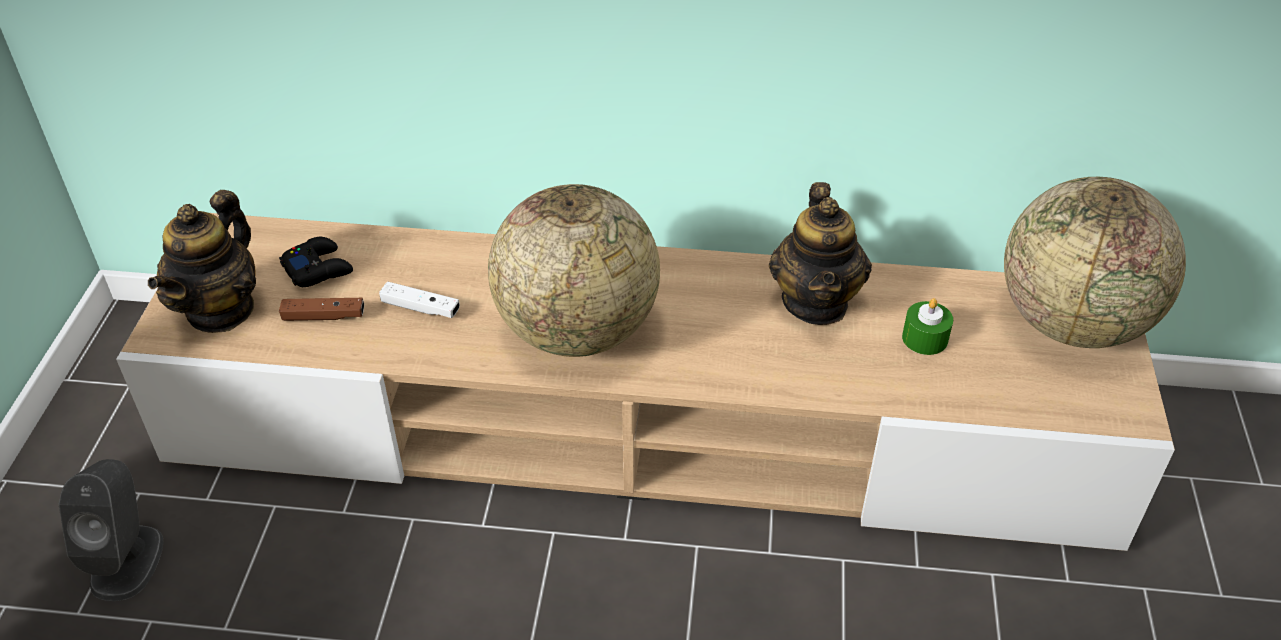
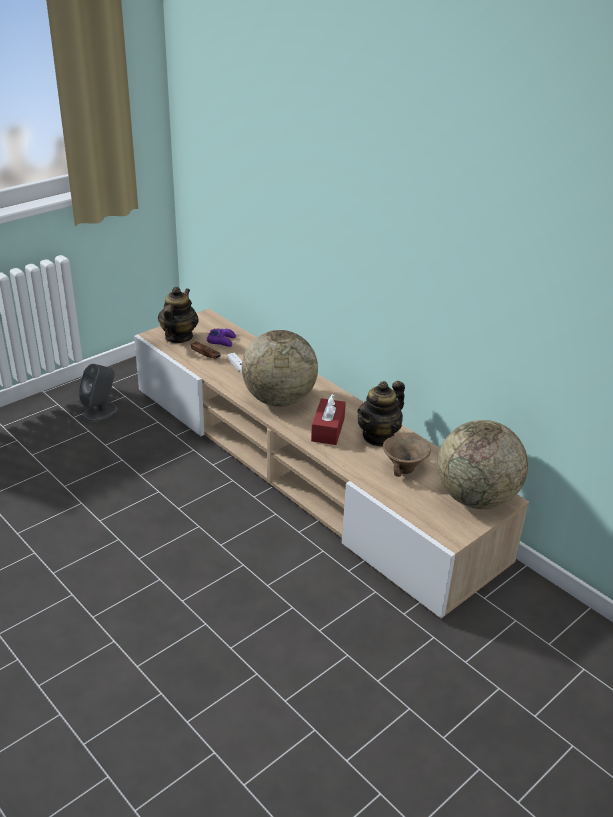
camera: 40 degrees right, 10 degrees down
teapot [148,190,256,333] -> teapot turned 135 degrees clockwise [158,287,199,343]
black game controller [279,237,353,287] -> purple game controller [207,328,236,347]
green candle [902,298,953,355] -> brown bowl [383,435,431,477]
none -> red tissue box [311,394,346,445]

